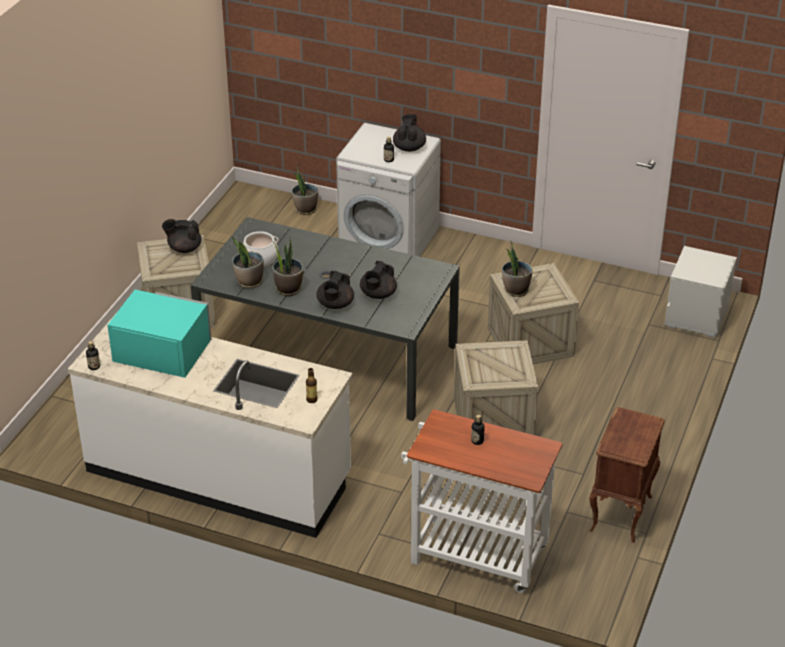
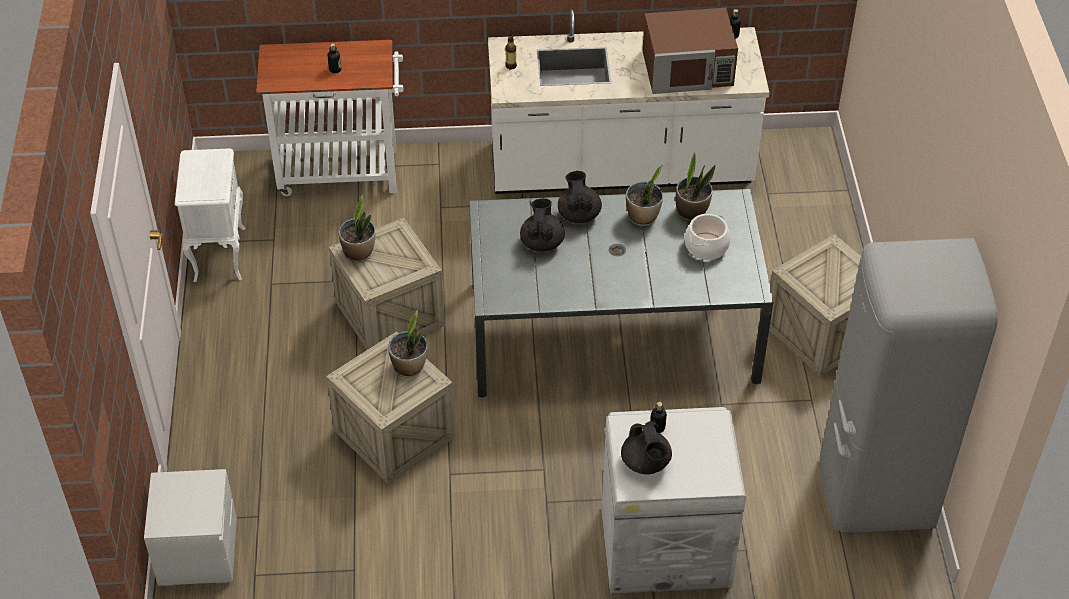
camera: 155 degrees right, 10 degrees up
turquoise microwave [108,290,211,378] -> brown microwave [642,8,738,94]
black teapot [162,219,201,253] -> none
potted plant [292,166,318,215] -> potted plant moved to [339,195,376,262]
brown nightstand [590,407,665,544] -> white nightstand [175,148,245,282]
none -> grey fridge [820,238,998,534]

